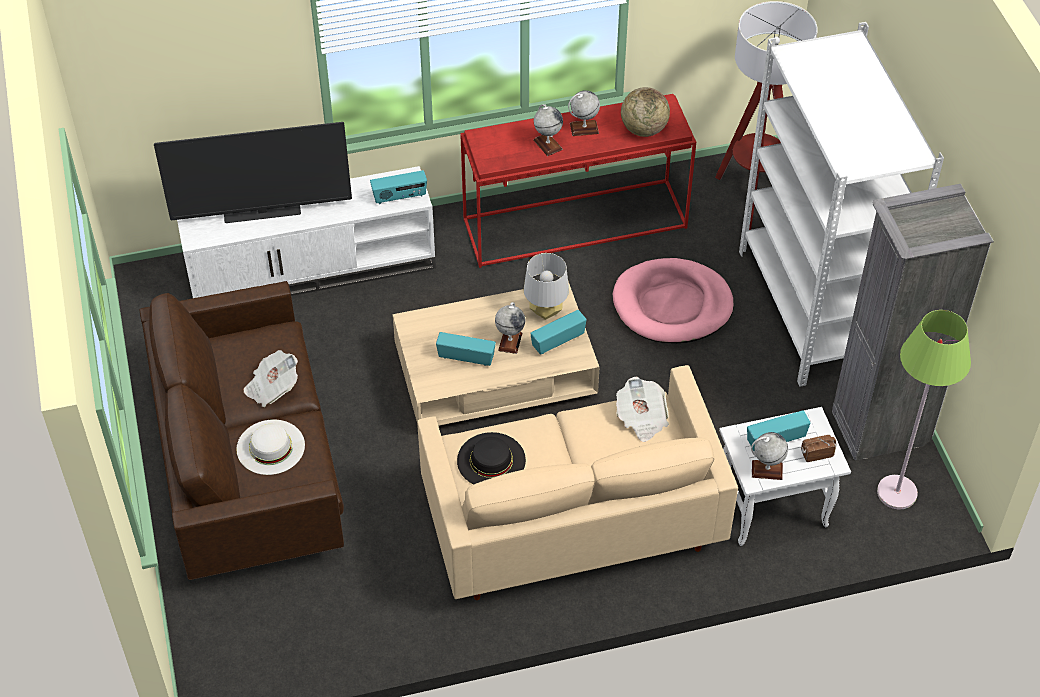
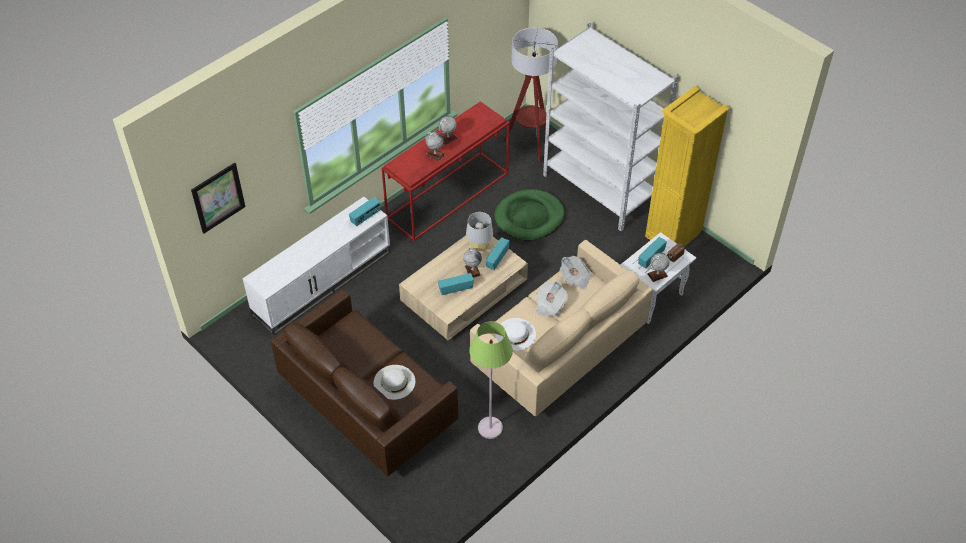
camera: 30 degrees left, 0 degrees up
television [154,122,352,223] -> none
newspaper [244,350,298,407] -> newspaper moved to [536,281,568,317]
black hat [457,432,526,485] -> white hat [496,318,536,351]
pink dog bed [613,258,734,343] -> green dog bed [494,189,564,240]
globe [621,87,670,137] -> none
grey cabinet [832,184,994,460] -> yellow cabinet [645,86,730,246]
green floor lamp [877,310,971,509] -> green floor lamp moved to [469,321,513,439]
none -> picture [191,163,246,234]

